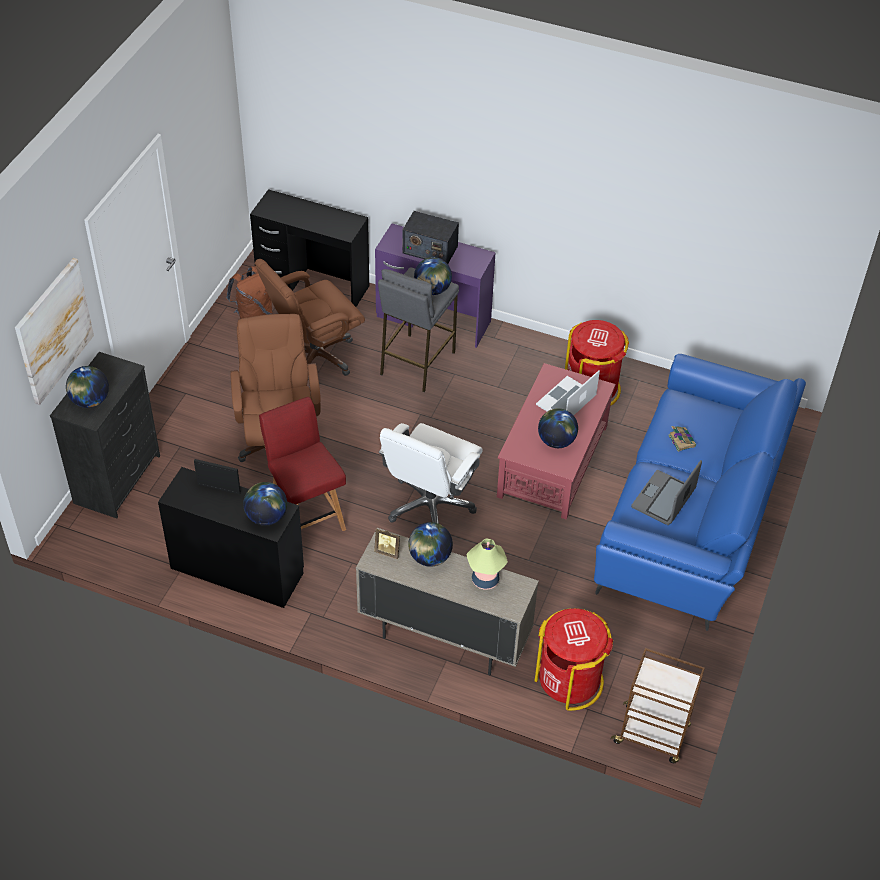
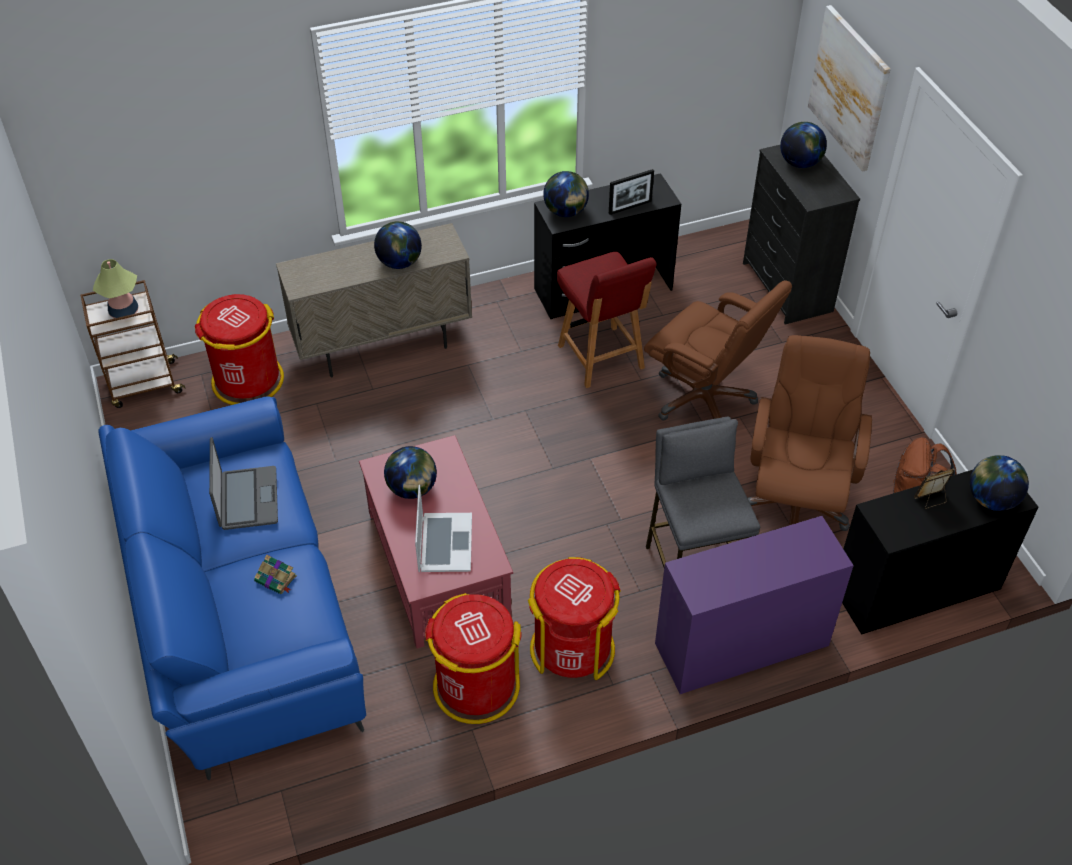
camera: 140 degrees right, 0 degrees up
red chair [259,397,346,531] -> red chair turned 45 degrees clockwise [557,252,657,388]
picture frame [374,528,400,559] -> picture frame moved to [914,468,955,509]
white office chair [379,423,482,524] -> none
radio [402,211,459,264] -> none
globe [414,257,452,295] -> globe moved to [970,455,1029,511]
table lamp [466,539,508,590] -> table lamp moved to [93,259,139,320]
none -> red trash can [528,557,621,680]

